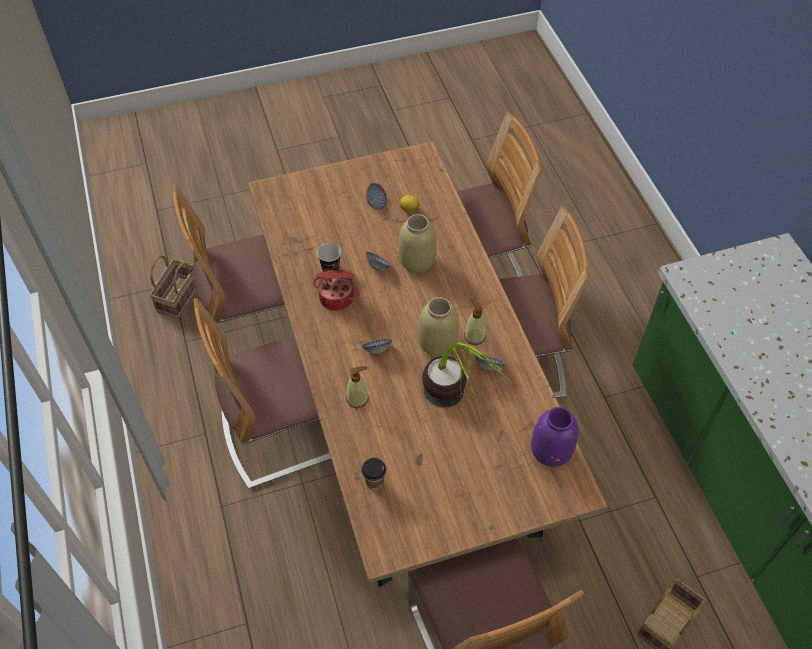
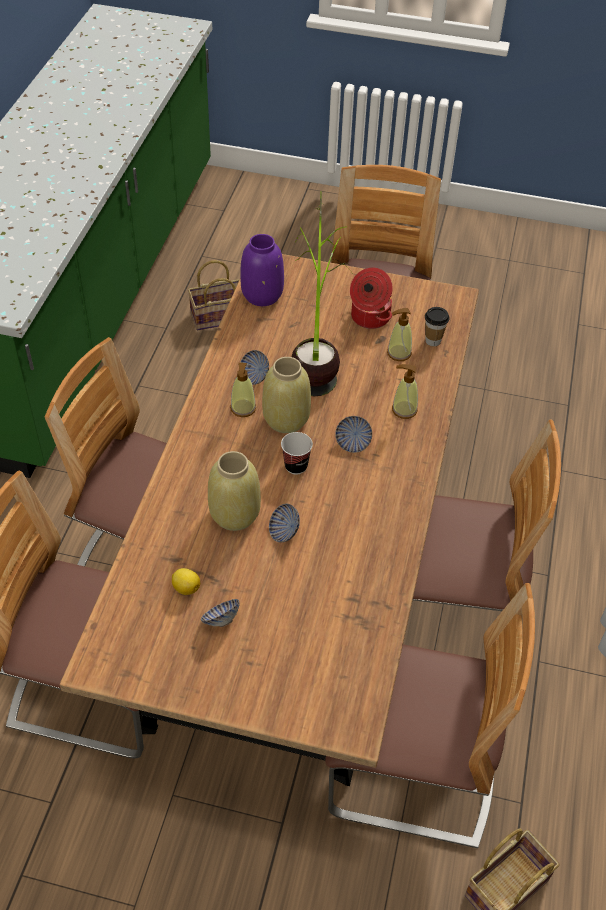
camera: 150 degrees left, 5 degrees down
cooking pot [313,265,359,311] -> cooking pot moved to [350,267,393,329]
cup [317,243,341,272] -> cup moved to [281,432,313,475]
none -> soap dispenser [387,308,412,361]

